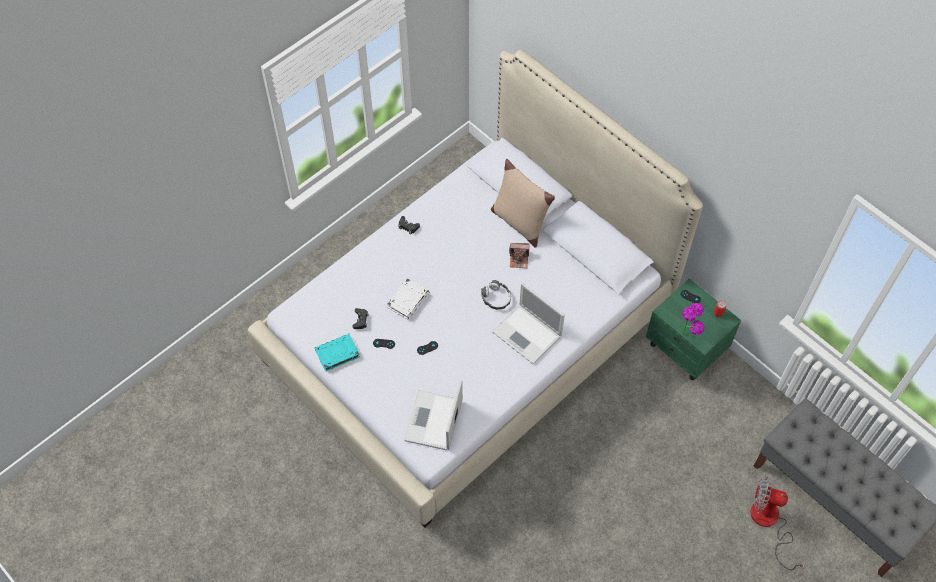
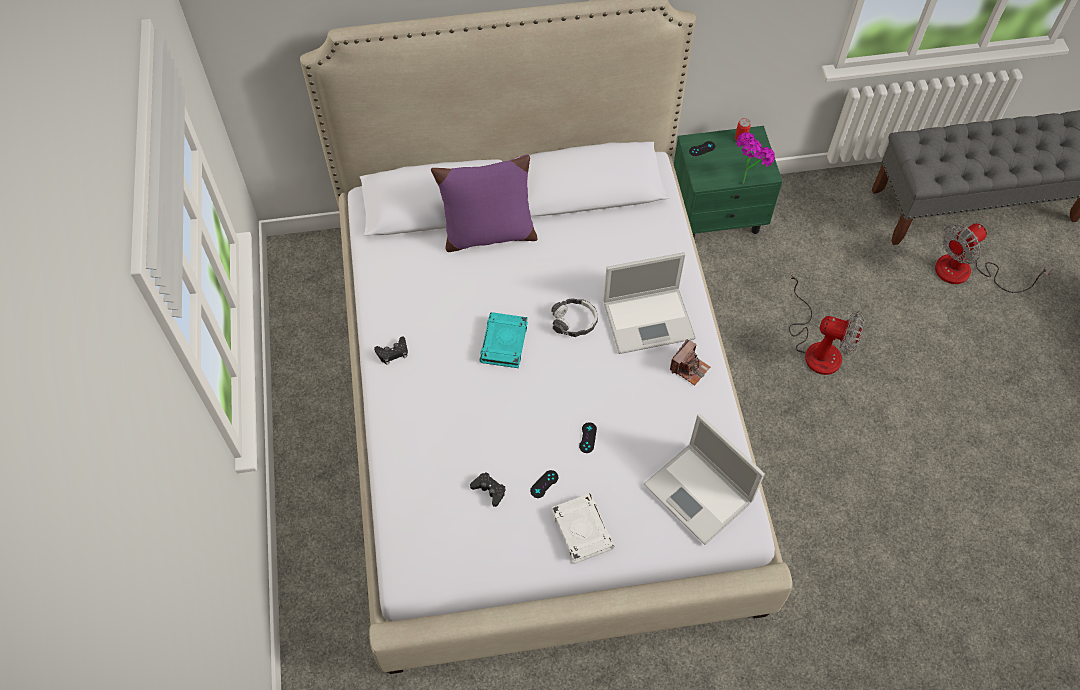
camera: 55 degrees left, 0 degrees up
turquoise book [315,334,360,371] -> turquoise book moved to [479,312,528,368]
white book [387,278,429,320] -> white book moved to [552,494,615,564]
beige pillow [491,159,555,248] -> purple pillow [431,154,538,252]
camera [509,243,529,268] -> camera moved to [670,339,710,385]
none -> fan [789,270,865,375]

